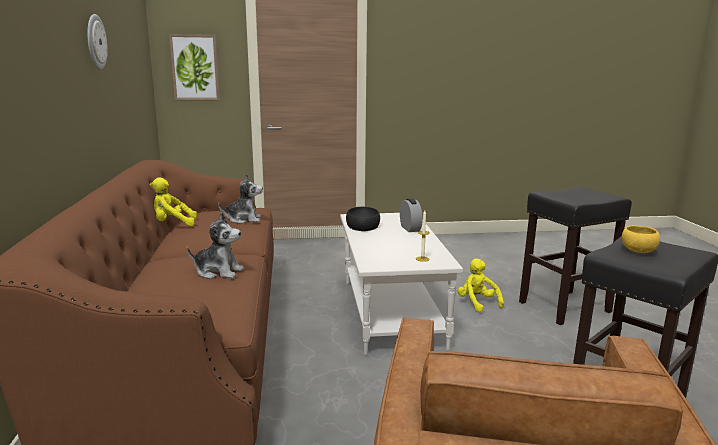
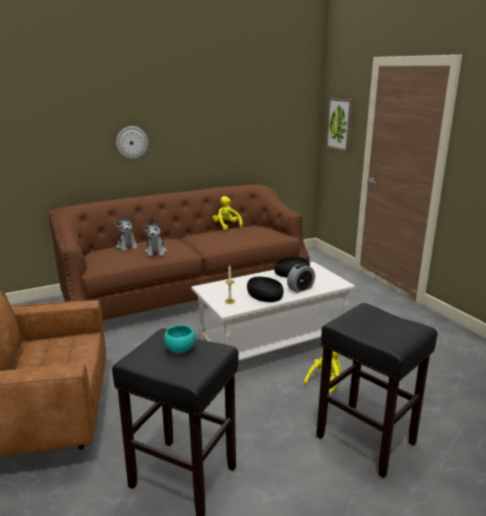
camera: 70 degrees right, 5 degrees up
wall clock [87,14,108,70] -> wall clock moved to [116,126,148,159]
plush toy [218,174,263,224] -> plush toy moved to [114,215,138,251]
yellow bowl [622,225,660,253] -> turquoise bowl [164,325,195,353]
none -> black bowl [247,277,284,302]

